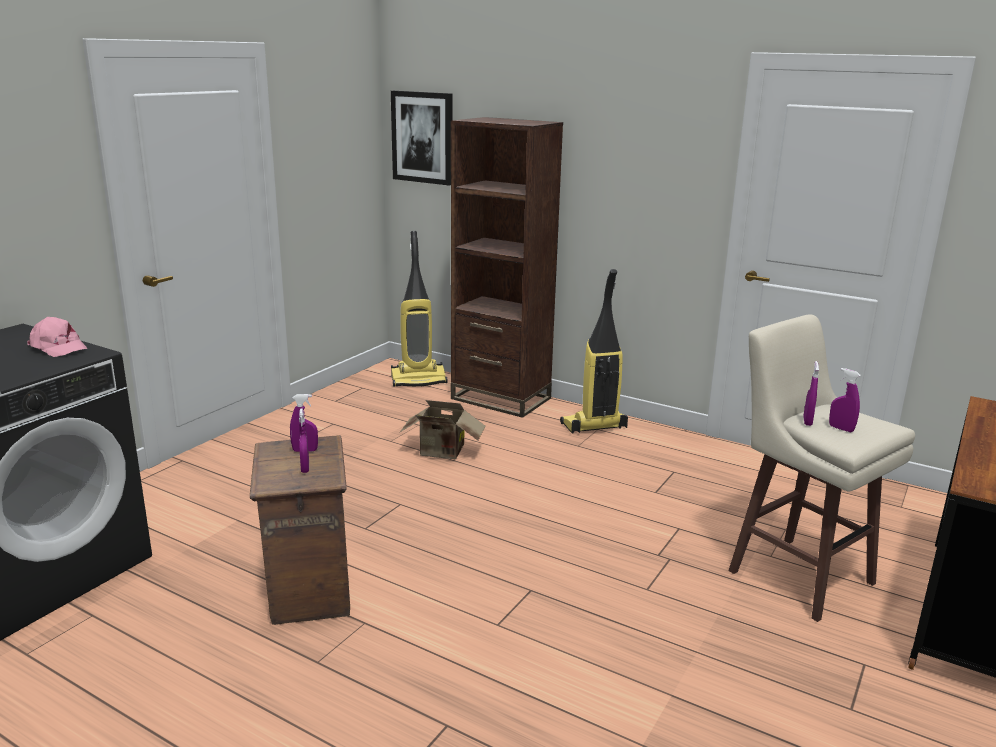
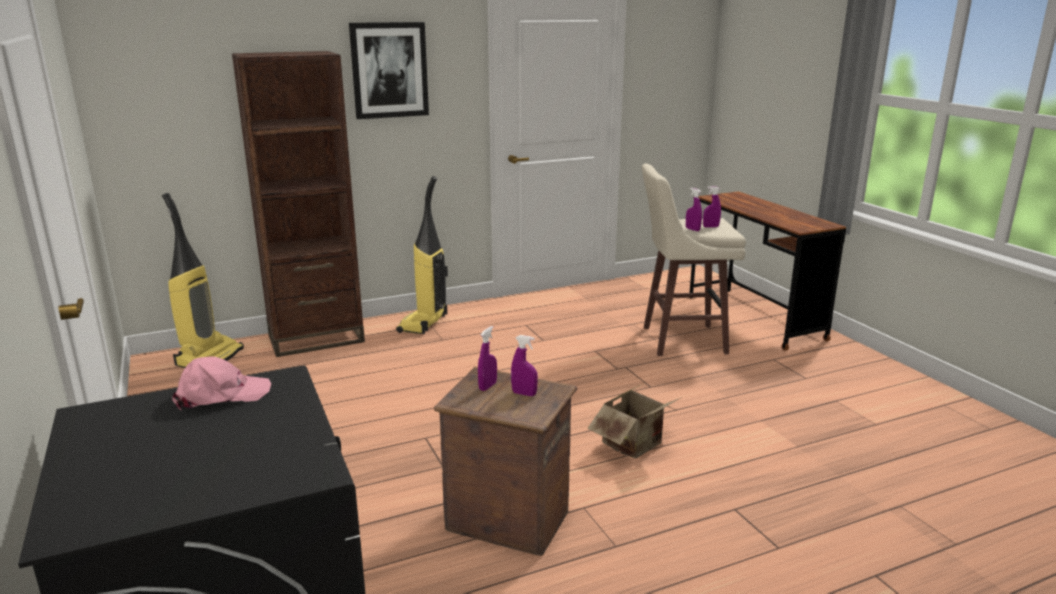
camera: 55 degrees left, 0 degrees up
picture [391,91,452,186] -> picture moved to [349,22,429,119]
cardboard box [399,400,485,459] -> cardboard box moved to [587,384,682,459]

